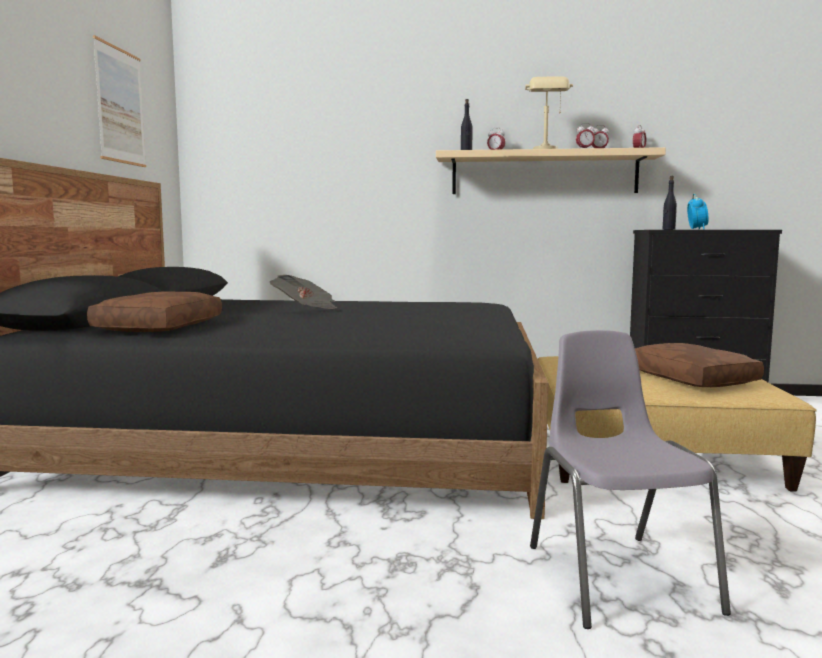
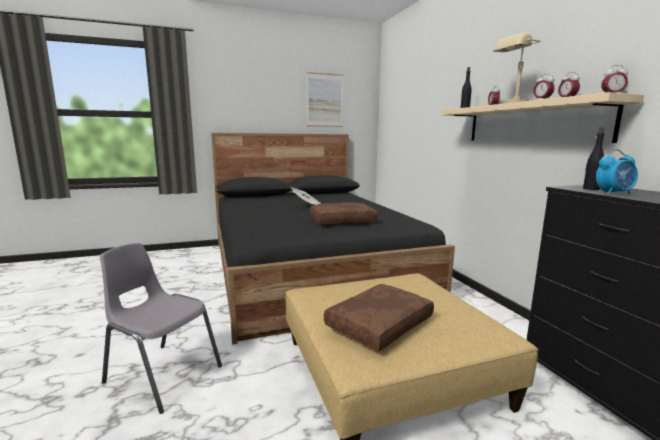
camera: 65 degrees right, 5 degrees up
brown pillow [87,291,222,332] -> brown pillow moved to [310,202,378,225]
grey chair [530,330,731,629] -> grey chair turned 120 degrees counterclockwise [100,243,222,414]

